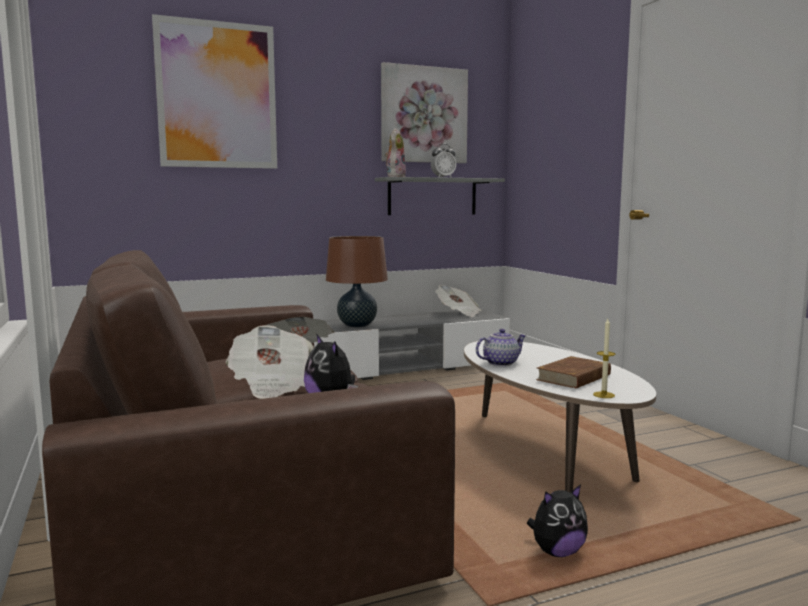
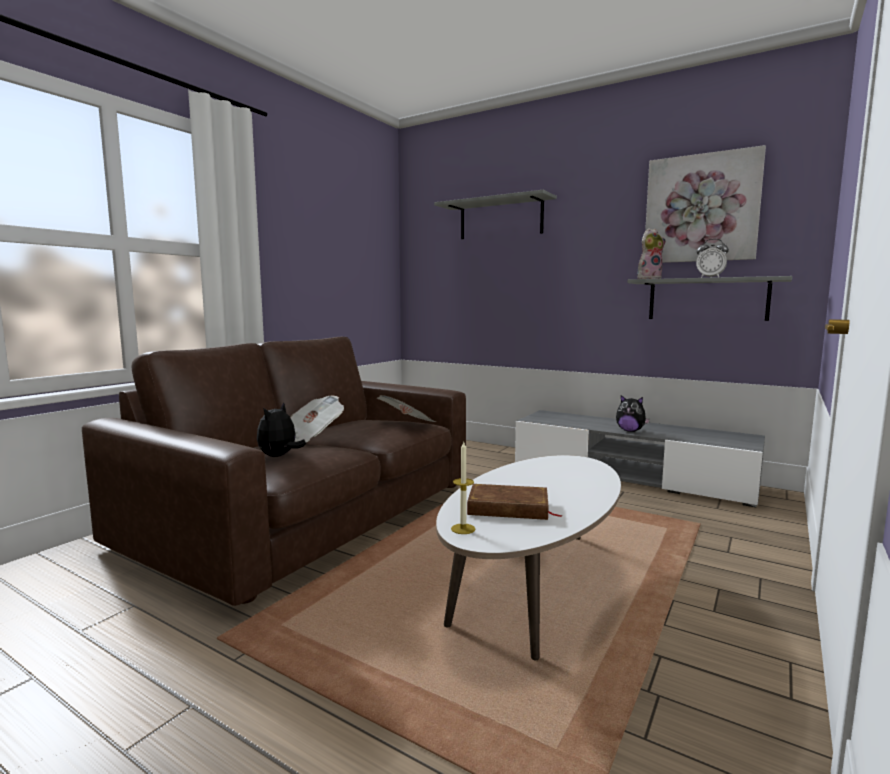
camera: 55 degrees right, 0 degrees up
picture [152,14,277,169] -> grey shelf [434,190,557,239]
brown table lamp [326,236,388,327] -> none
newspaper [435,285,481,317] -> none
teapot [476,329,526,366] -> none
plush toy [527,484,588,557] -> plush toy moved to [616,395,650,432]

